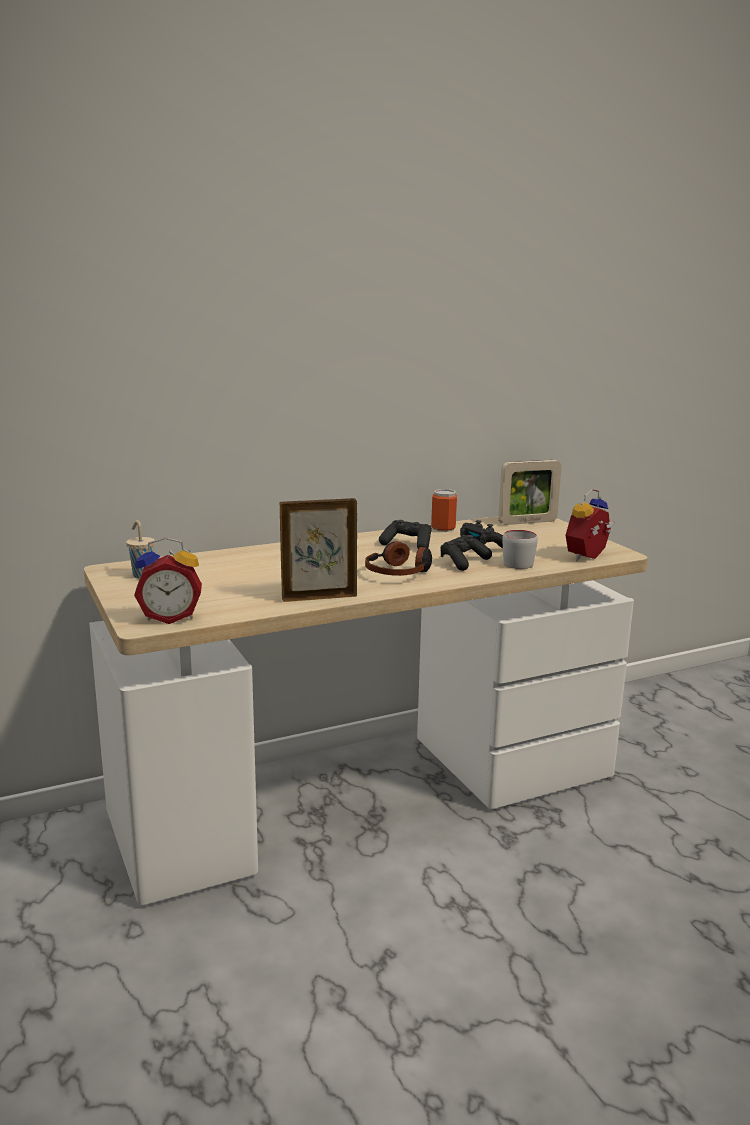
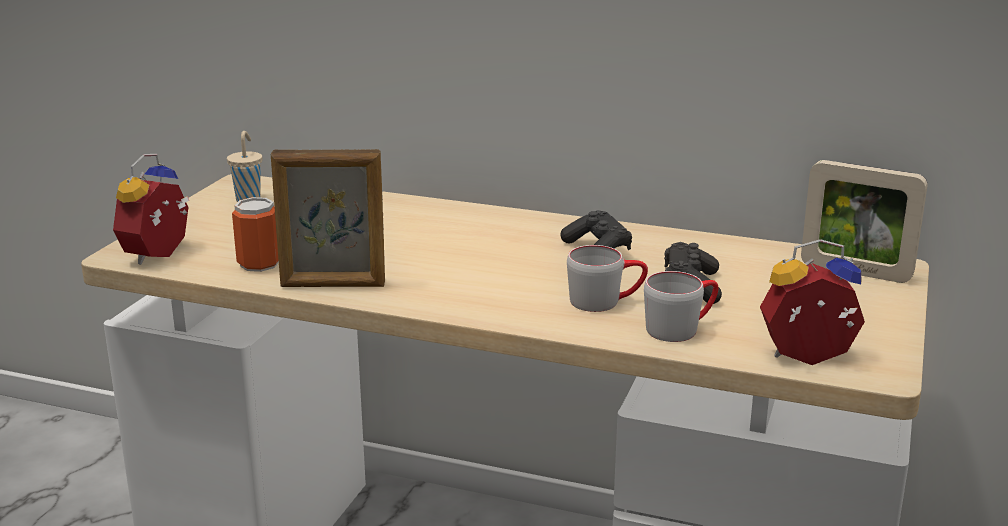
camera: 45 degrees right, 5 degrees up
alarm clock [134,537,202,624] -> alarm clock turned 75 degrees clockwise [113,154,189,265]
picture frame [280,498,357,602] -> picture frame turned 150 degrees clockwise [271,149,385,287]
headphones [365,541,432,576] -> none
can [431,489,457,532] -> can moved to [232,197,279,272]
black game controller [440,535,492,571] -> grey mug [567,245,648,312]

